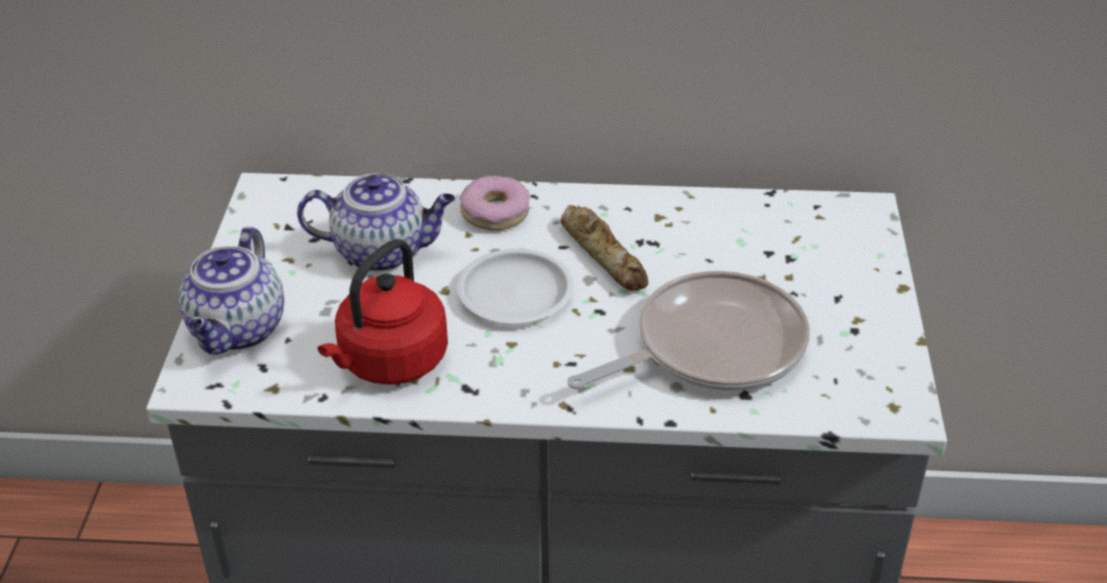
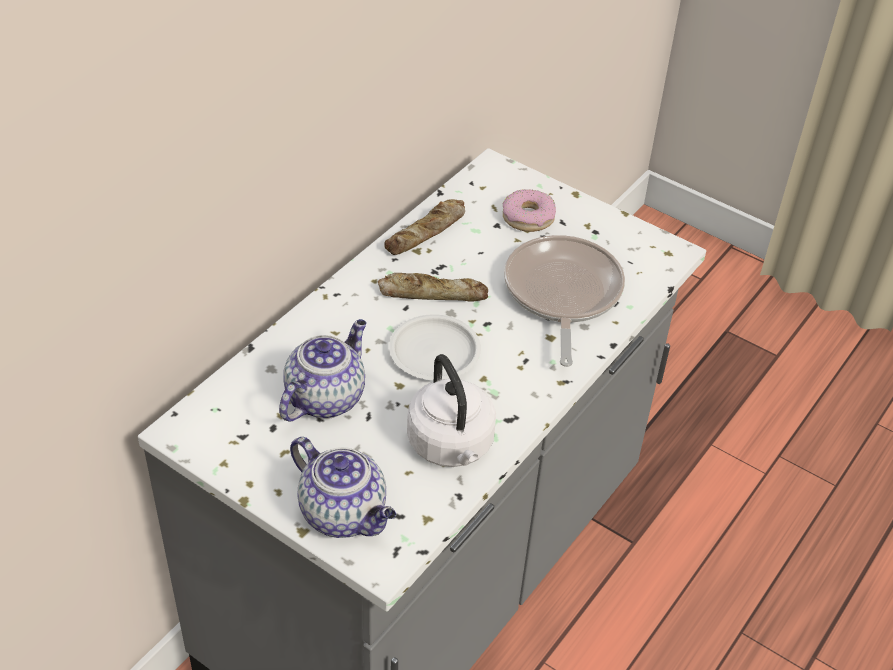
camera: 60 degrees left, 5 degrees up
red kettle [318,239,448,385] -> white kettle [407,354,496,467]
donut [460,175,529,230] -> donut moved to [502,189,556,232]
none -> bread [384,199,465,255]

